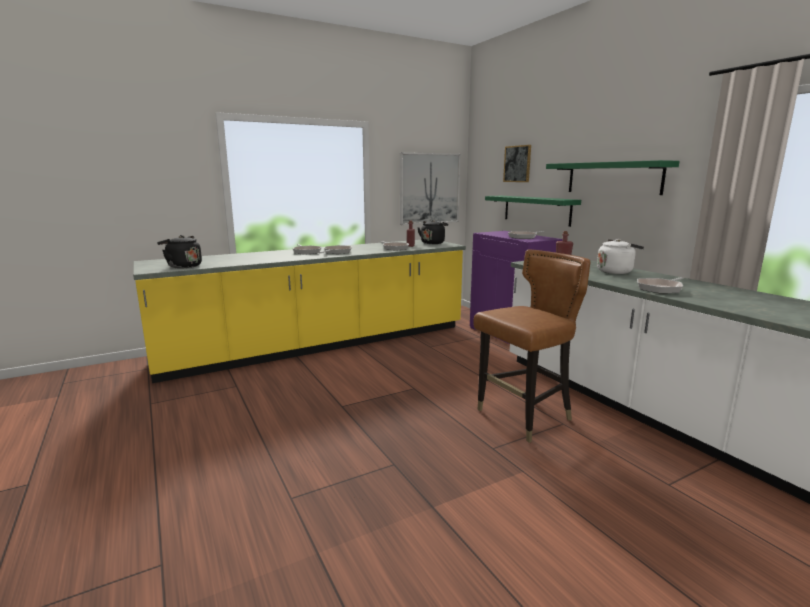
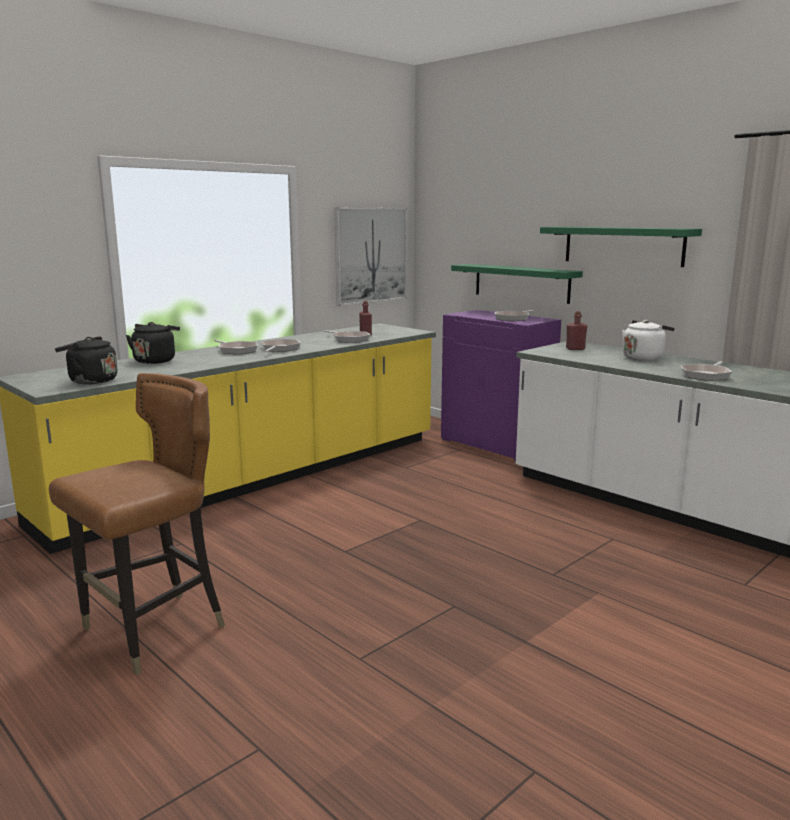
camera: 15 degrees left, 0 degrees up
black kettle [417,220,448,244] -> black kettle moved to [126,322,180,364]
brown chair [473,249,590,443] -> brown chair moved to [49,373,225,676]
picture [503,145,531,182] -> none

